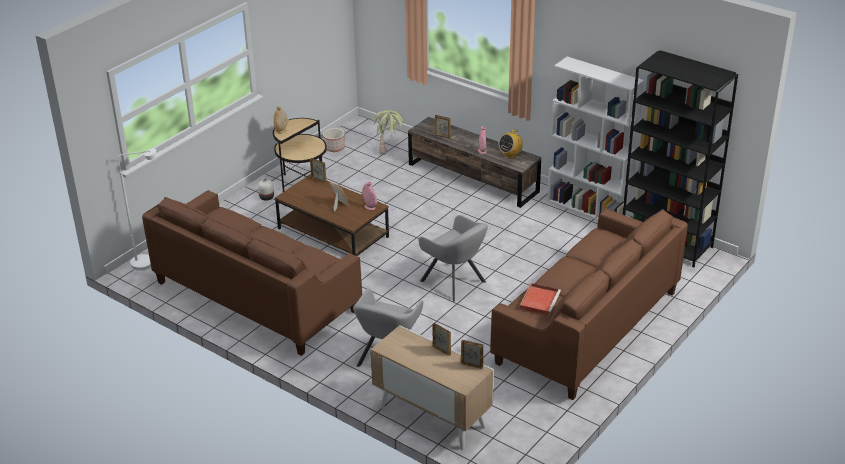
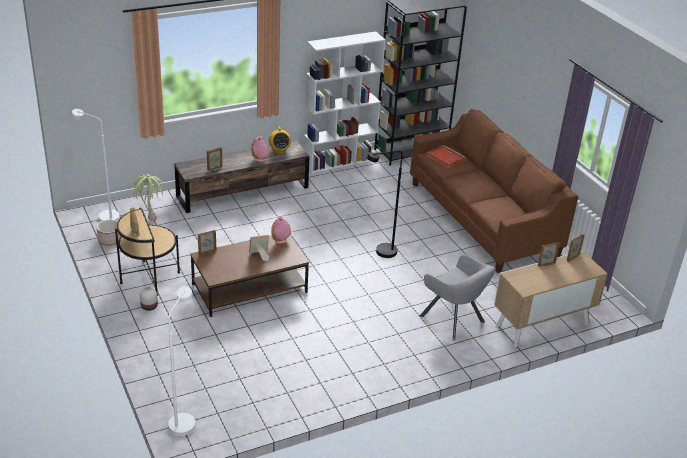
camera: 65 degrees left, 0 degrees up
brown sofa [142,190,362,356] -> none
grey armchair [418,215,488,302] -> black floor lamp [367,151,402,258]
red tray [520,283,561,316] -> red tray moved to [427,145,465,168]
none -> white floor lamp [71,109,120,222]

